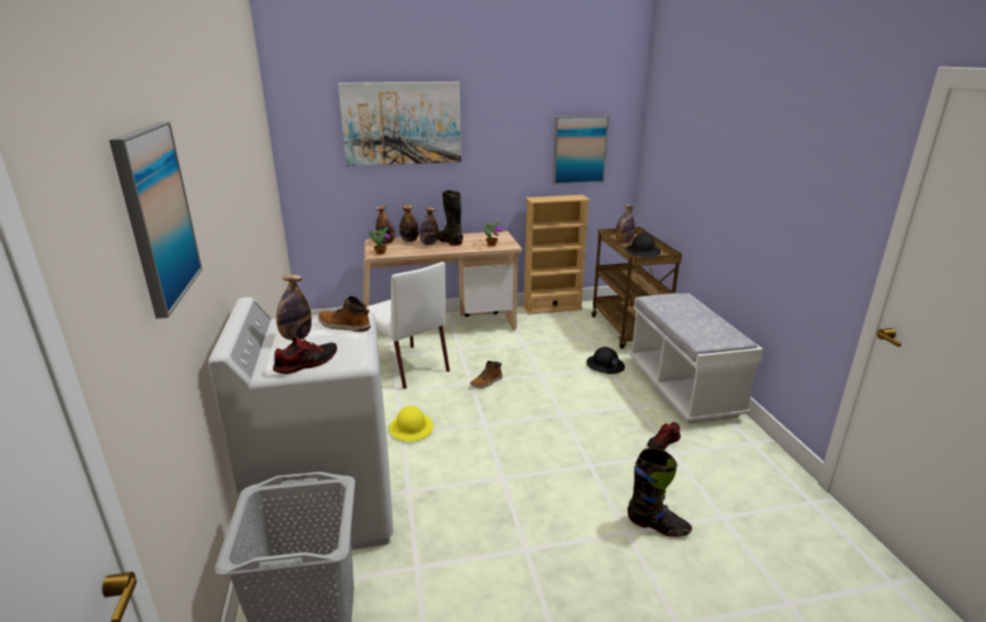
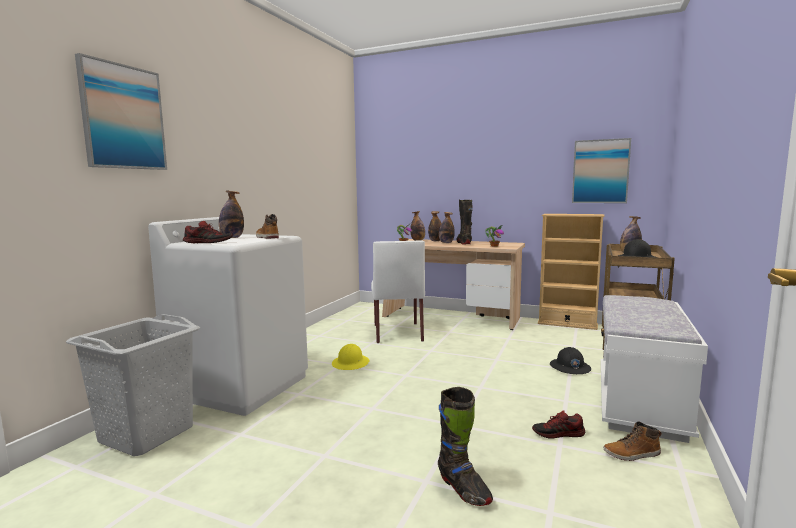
camera: 35 degrees right, 15 degrees down
picture [338,82,461,166] -> none
boot [470,361,502,388] -> boot moved to [603,422,661,461]

